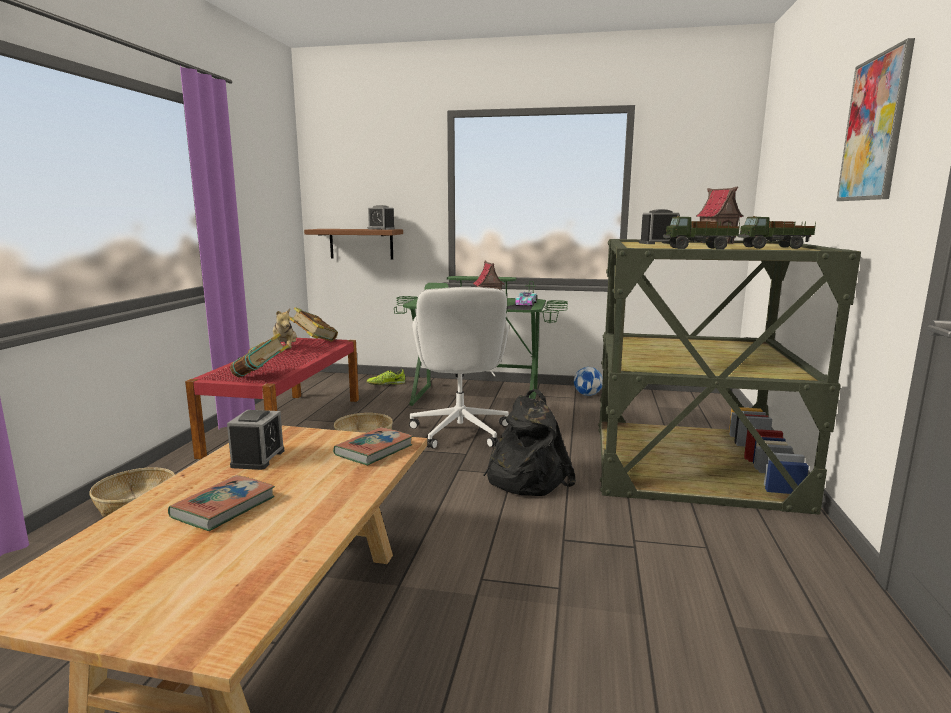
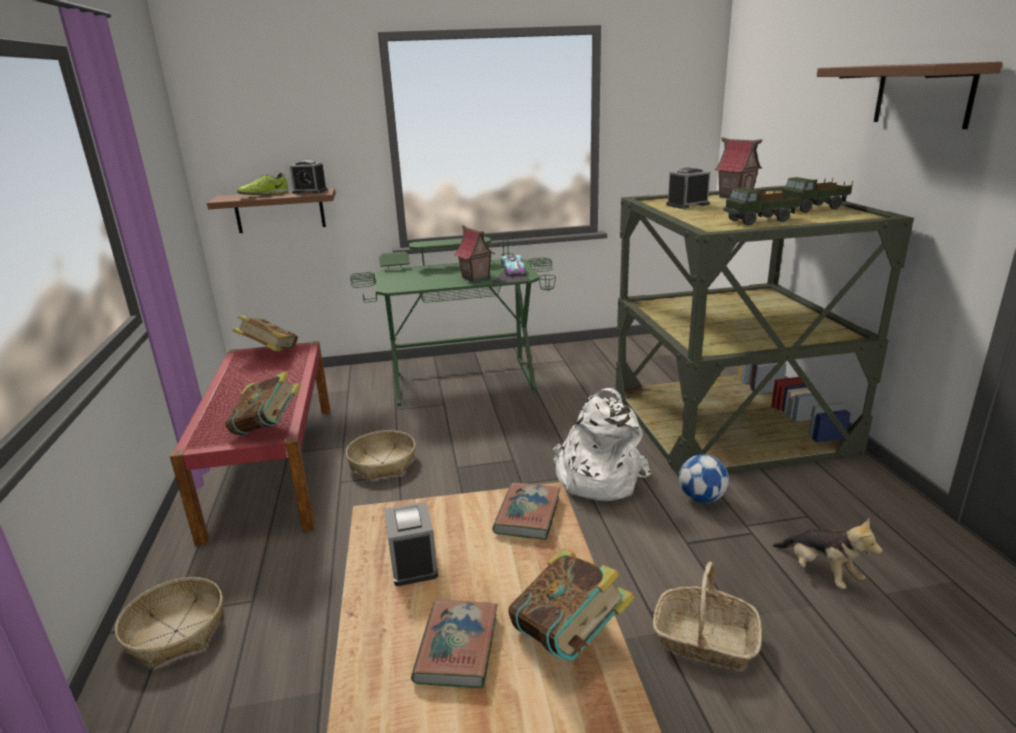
camera: 20 degrees left, 10 degrees up
plush toy [273,308,297,349] -> plush toy moved to [772,518,883,589]
shoe [367,369,405,385] -> shoe moved to [237,173,289,195]
white office chair [409,287,509,449] -> none
black backpack [483,389,576,496] -> white backpack [552,388,651,501]
football [574,367,603,396] -> football moved to [679,454,729,503]
picture [836,38,915,201] -> brown shelf [817,62,1002,129]
none -> book [508,548,635,661]
none -> basket [653,562,762,670]

